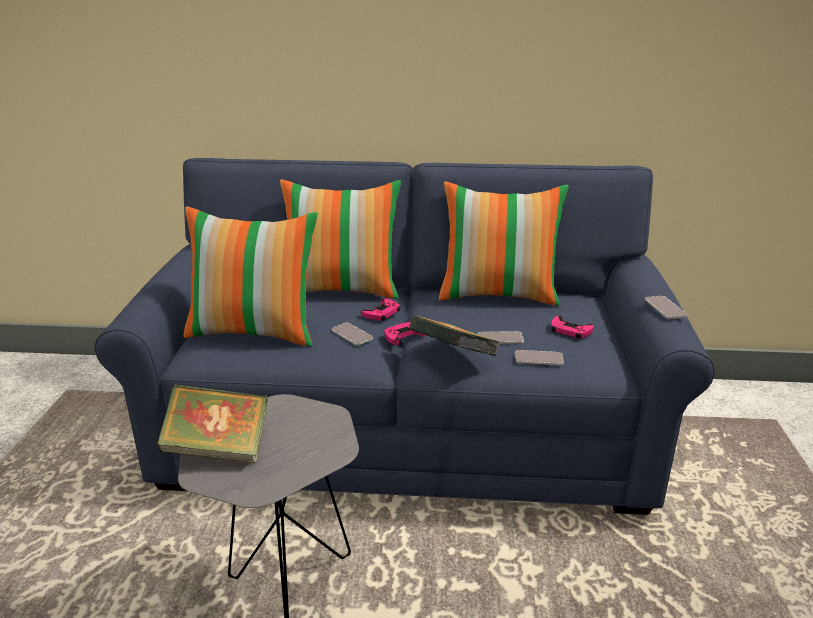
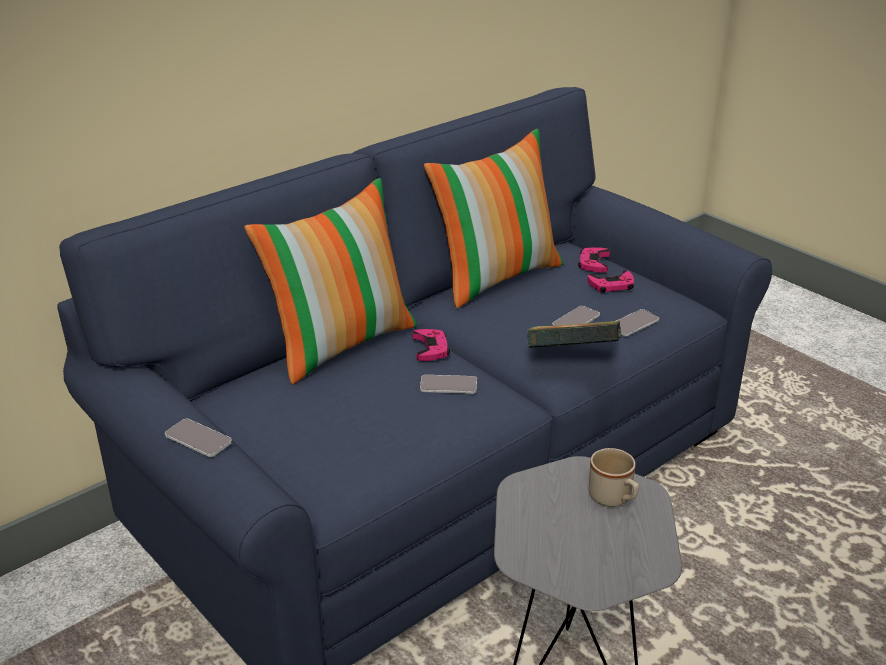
camera: 45 degrees left, 5 degrees up
book [157,384,267,463] -> none
pillow [184,207,318,347] -> none
pink game controller [384,322,426,345] -> pink game controller moved to [578,247,610,273]
phone [645,296,687,319] -> phone moved to [165,419,232,457]
none -> beige mug [589,448,639,507]

